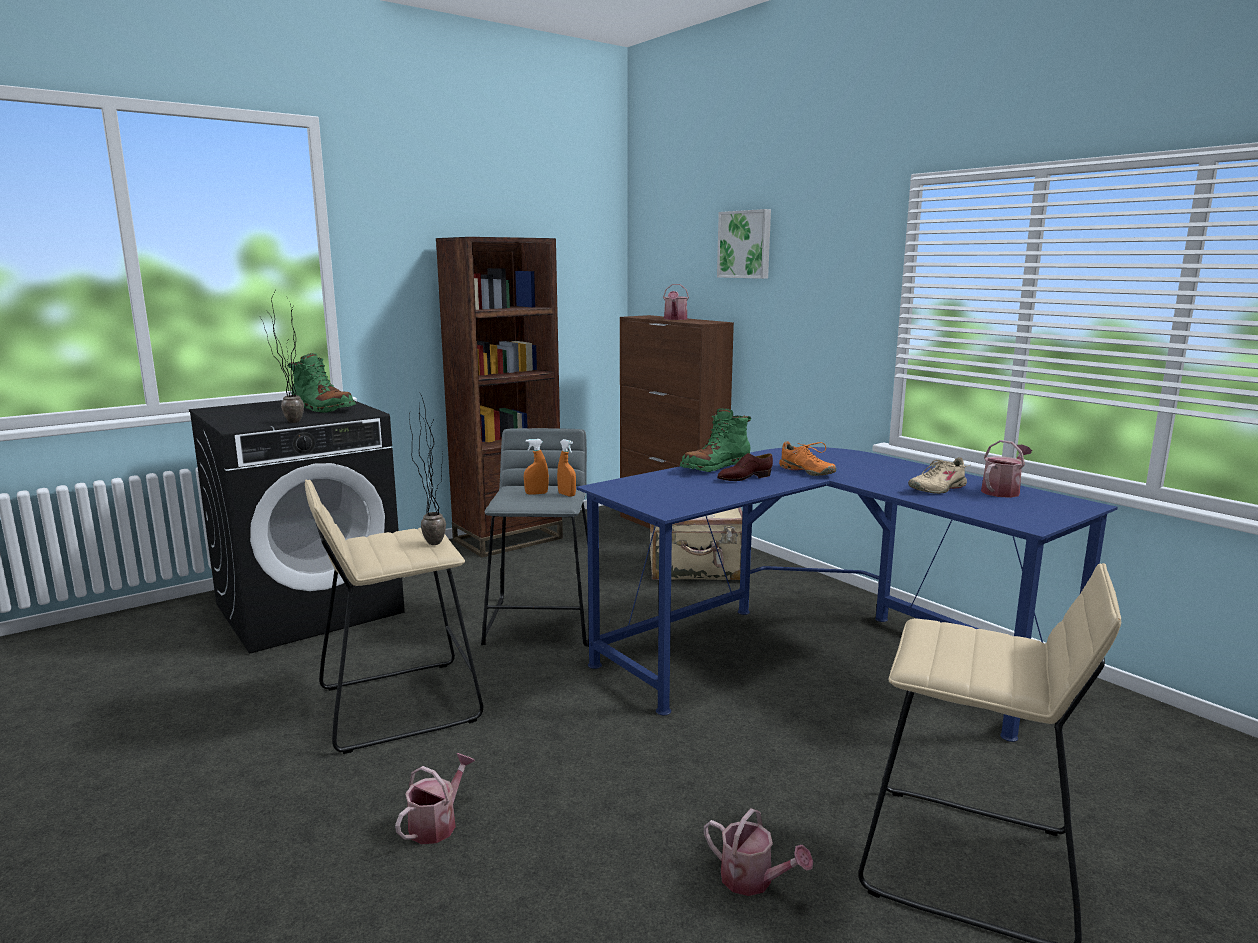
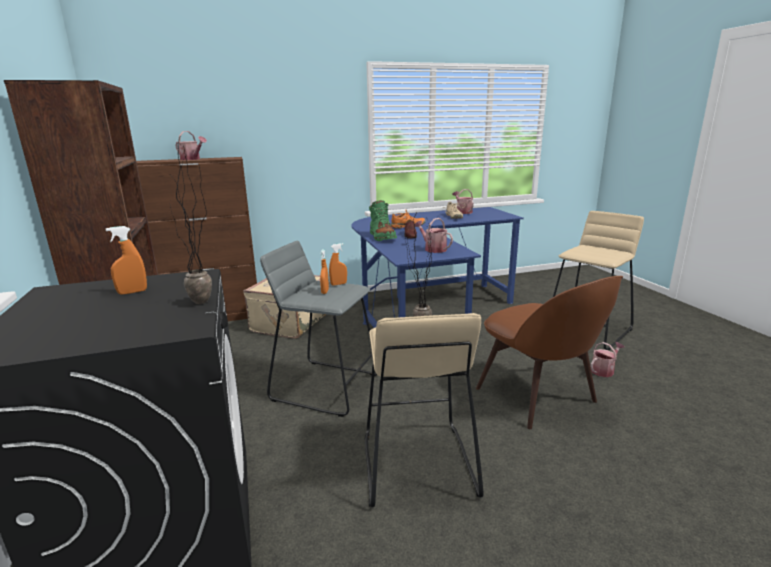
camera: 70 degrees left, 5 degrees up
green boot [288,353,356,413] -> orange spray bottle [106,226,147,295]
watering can [395,753,475,844] -> watering can moved to [414,218,453,253]
picture [717,209,771,279] -> none
none -> brown chair [476,276,623,429]

